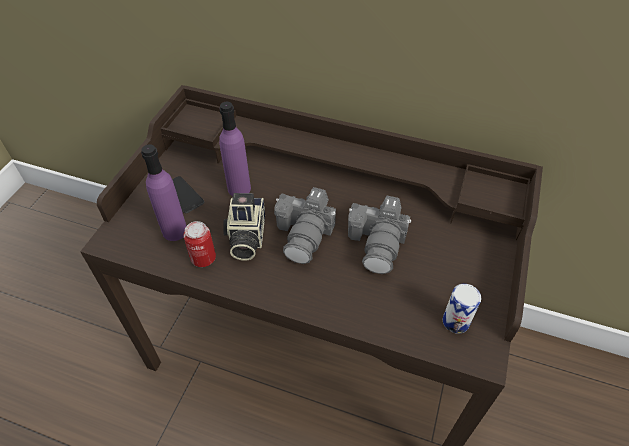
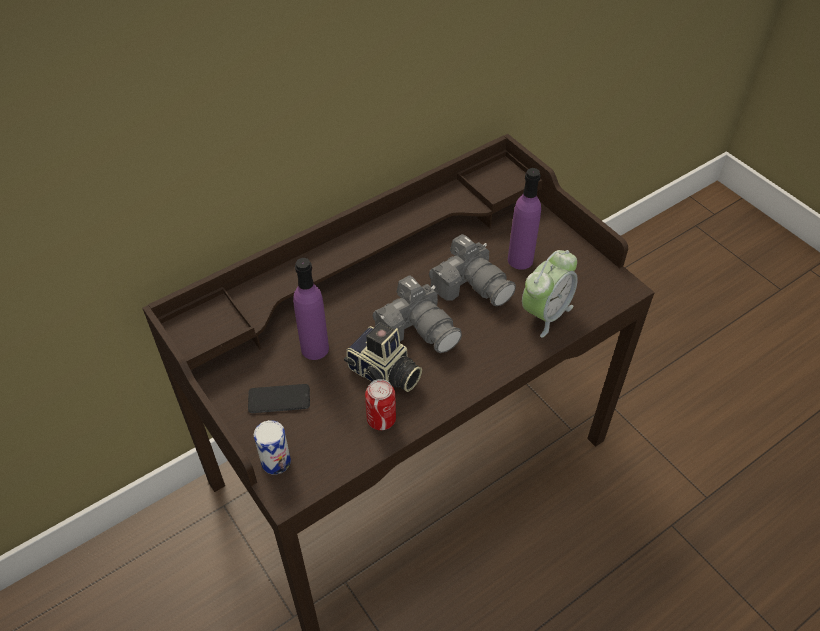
camera: 55 degrees left, 0 degrees up
purple bottle [141,144,186,241] -> purple bottle moved to [508,168,541,270]
can [443,284,482,334] -> can moved to [254,420,291,475]
none -> alarm clock [522,250,578,338]

